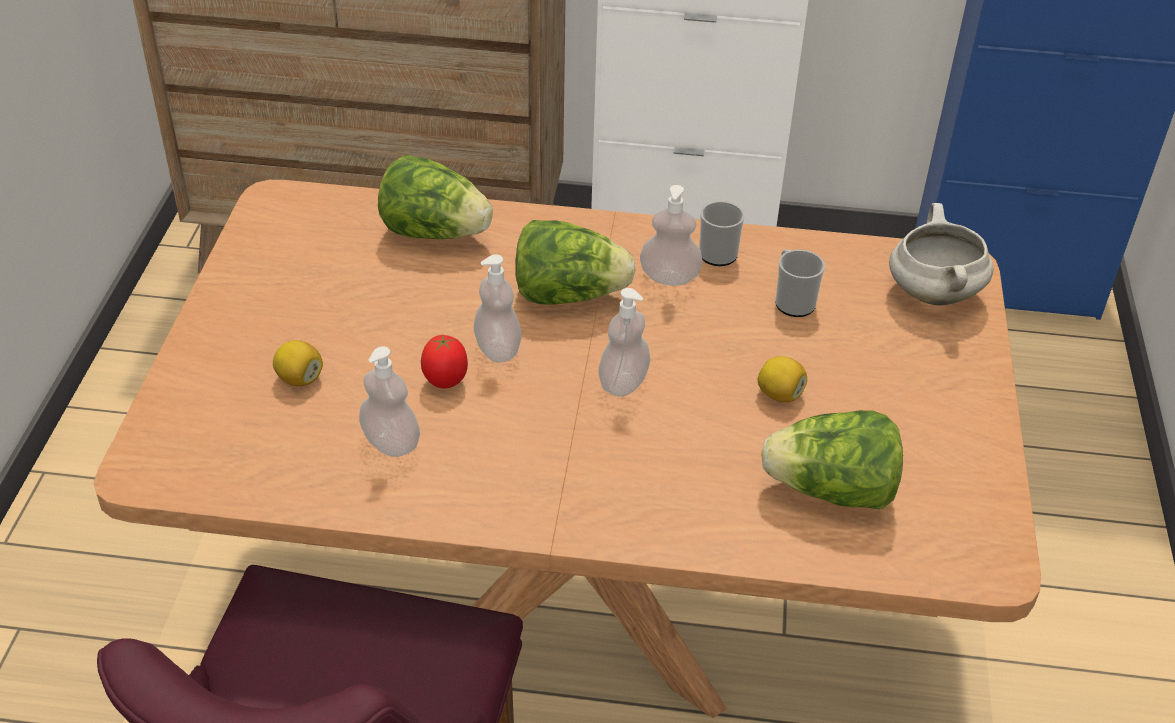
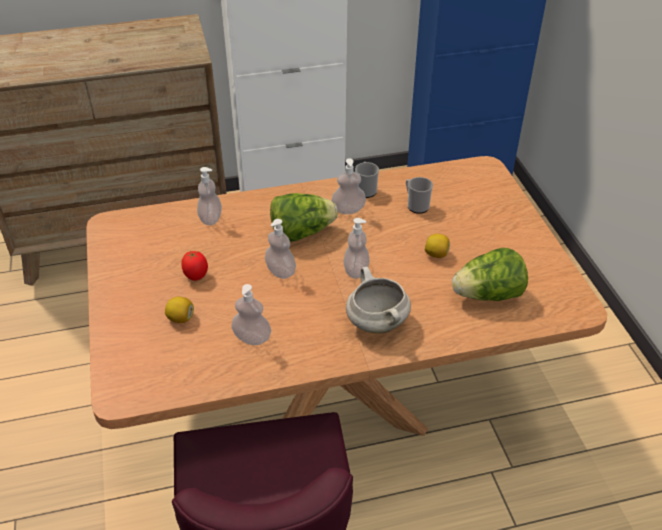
camera: 20 degrees left, 0 degrees up
lettuce [378,154,493,239] -> soap dispenser [197,167,222,225]
tomato [421,335,468,388] -> tomato moved to [181,251,208,281]
white cooking pot [889,203,993,306] -> white cooking pot moved to [346,267,411,334]

